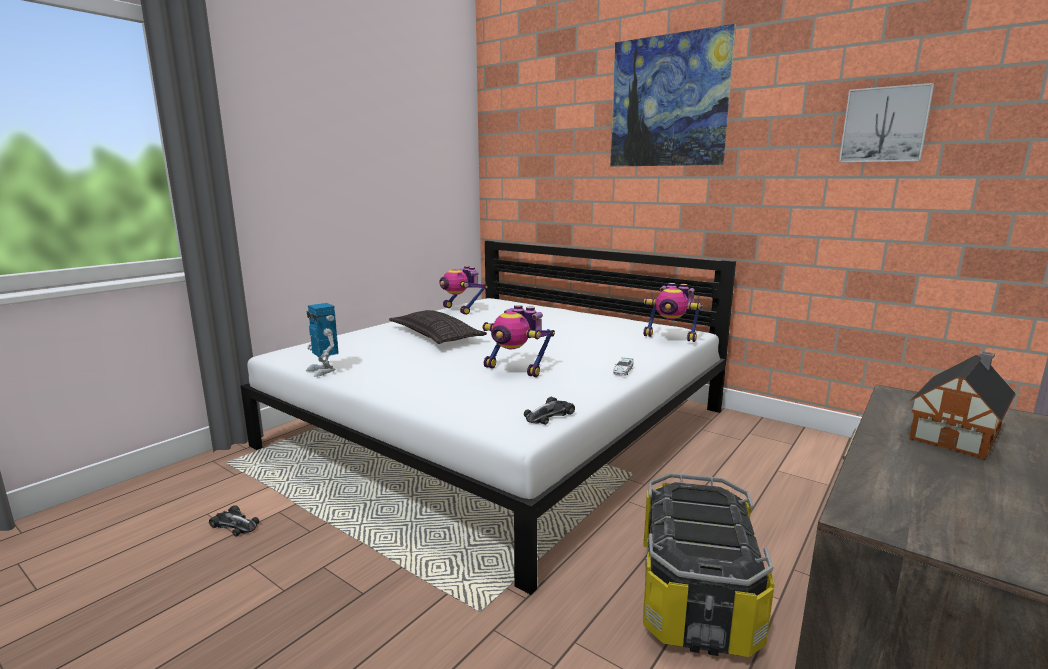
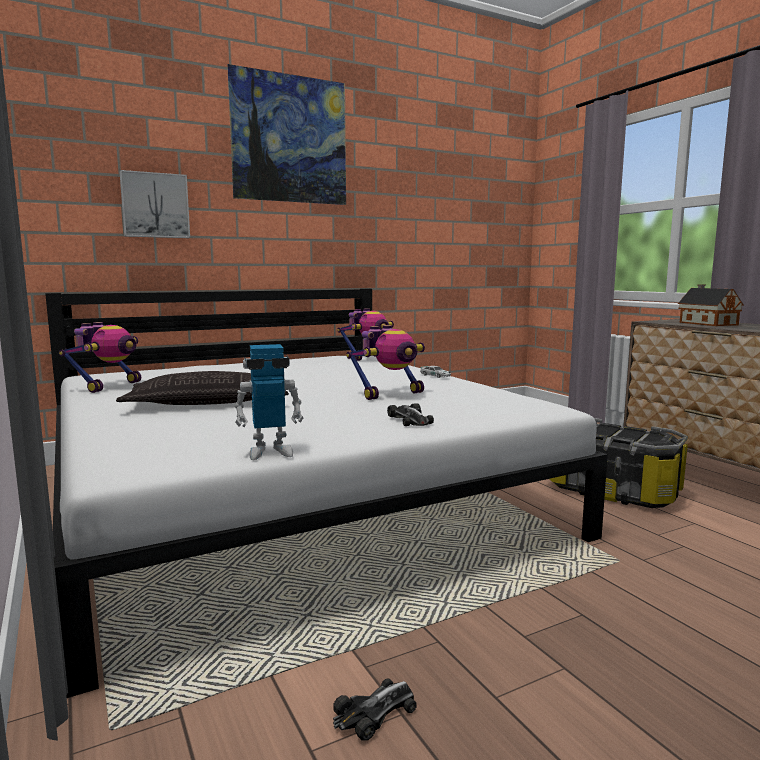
camera: 65 degrees left, 5 degrees down
toy robot [439,266,488,315] -> toy robot turned 60 degrees counterclockwise [59,322,141,393]
toy car [524,397,575,425] -> toy car moved to [387,403,434,426]
picture [839,83,934,163] -> picture moved to [119,170,190,238]

